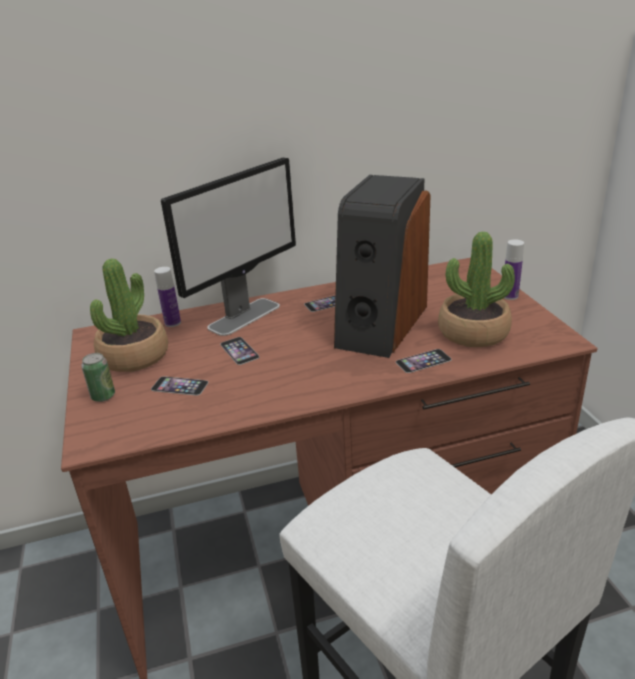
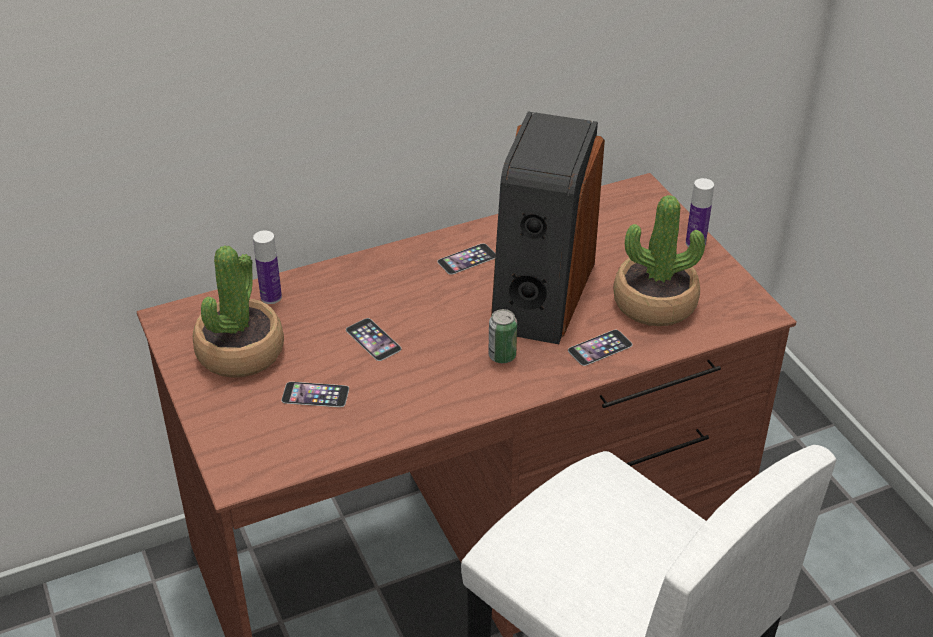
camera: 10 degrees left, 10 degrees up
can [81,353,115,402] -> can moved to [488,309,517,363]
monitor [161,157,296,336] -> none

